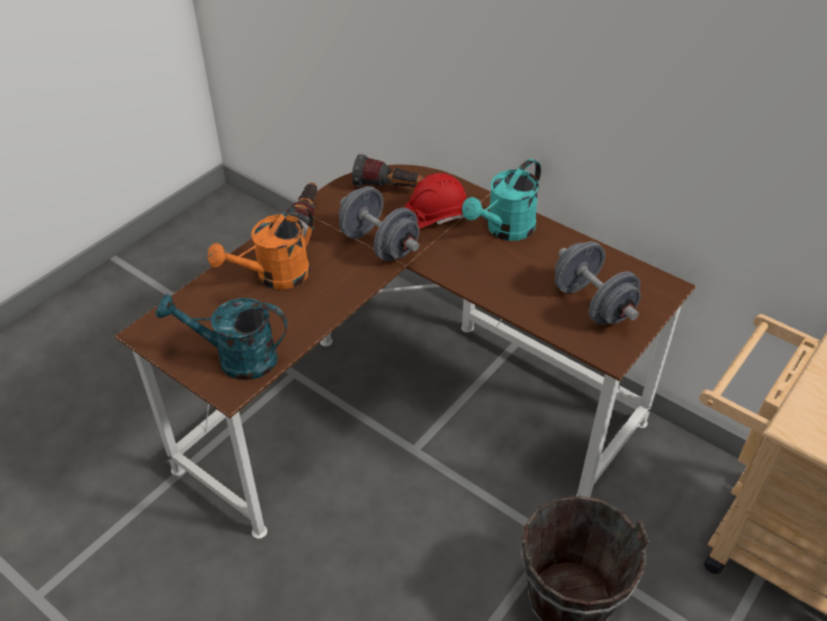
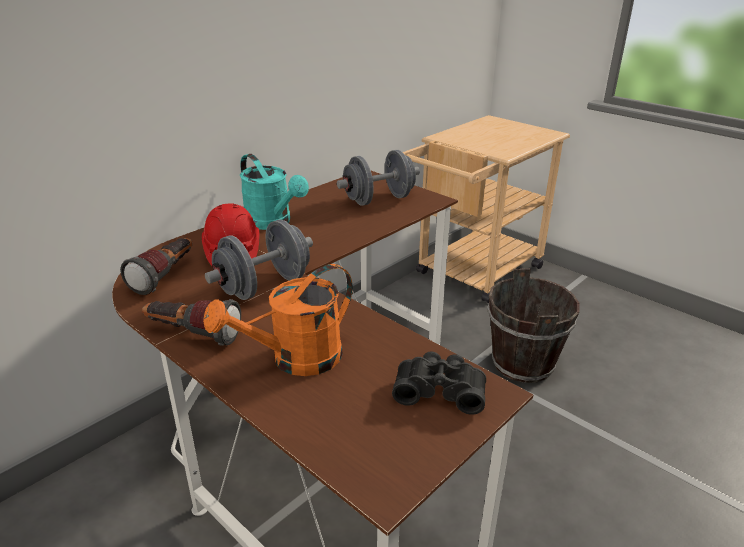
camera: 85 degrees left, 15 degrees down
turquoise watering can [156,294,287,380] -> black binoculars [392,351,486,415]
orange watering can [208,205,314,290] -> orange watering can turned 90 degrees clockwise [203,264,353,376]

